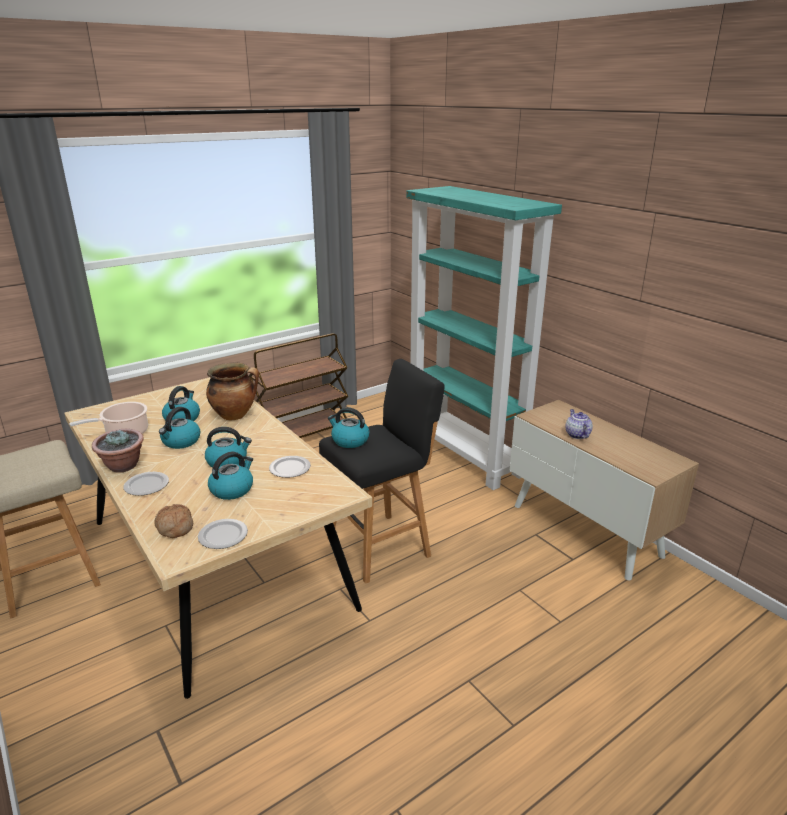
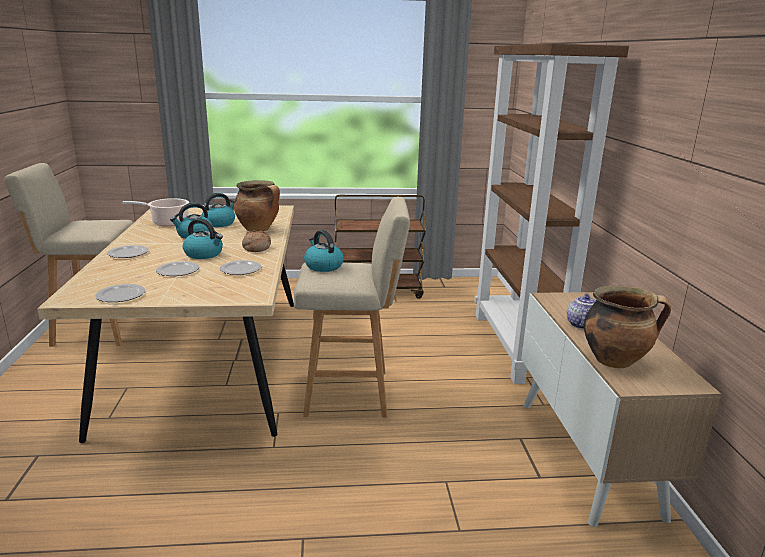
camera: 30 degrees right, 5 degrees down
potted plant [92,429,144,473] -> none
bread [154,504,193,538] -> bread moved to [242,230,271,252]
kettle [208,452,253,500] -> plate [156,261,199,276]
black stool [319,359,445,584] -> beige stool [294,197,410,418]
turquoise bookcase [406,186,562,490] -> brown bookcase [474,43,629,384]
none -> cooking pot [584,285,671,368]

